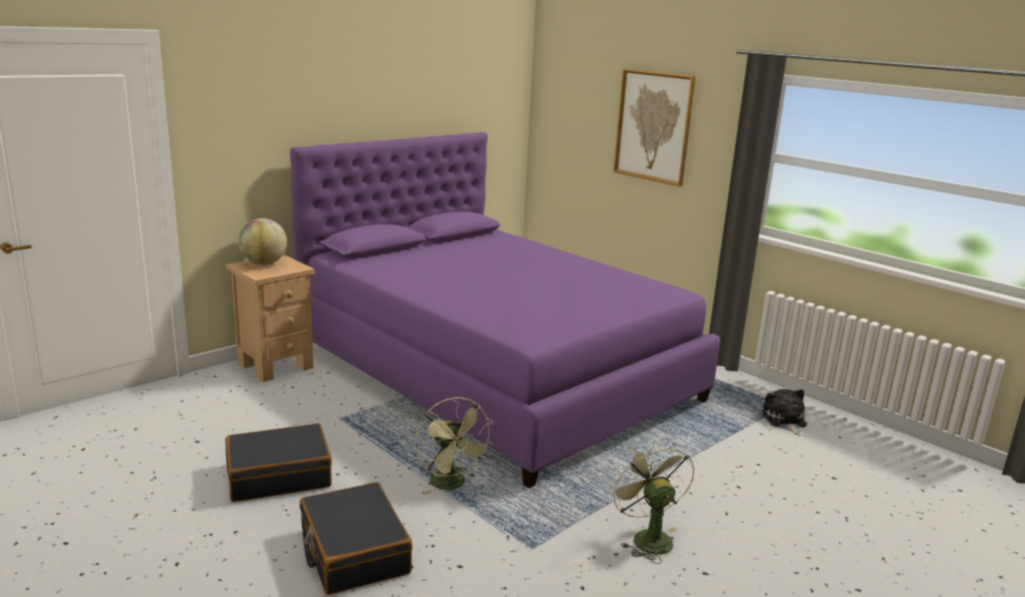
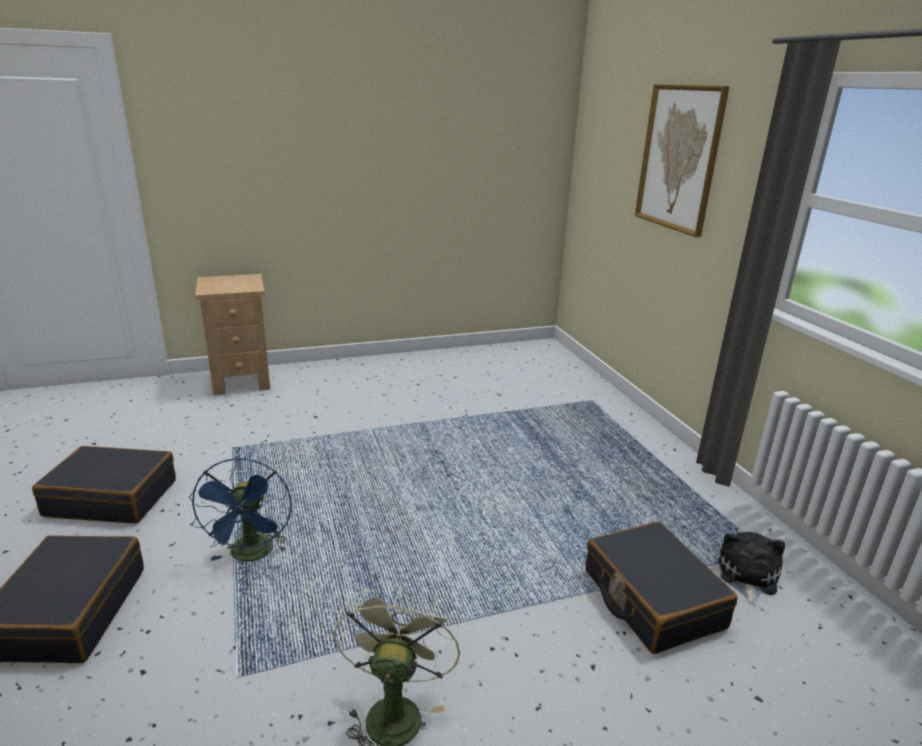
camera: 25 degrees right, 5 degrees up
globe [238,218,287,265] -> none
purple bed [290,132,720,488] -> none
green fan [415,397,494,495] -> blue fan [189,458,292,562]
none -> black suitcase [586,521,738,654]

